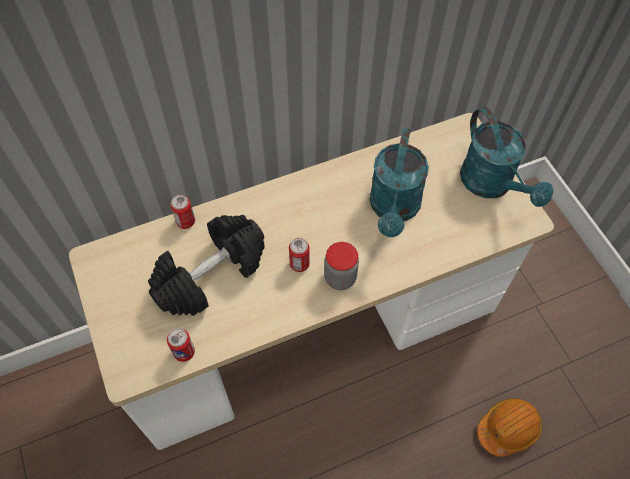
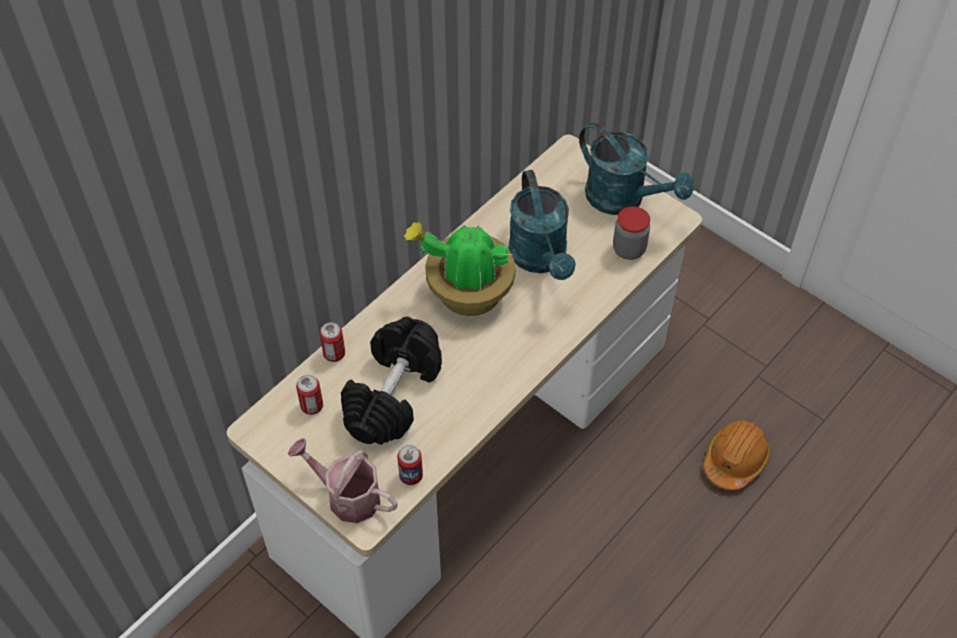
camera: 25 degrees left, 5 degrees down
can [289,238,310,272] -> can moved to [296,375,323,415]
jar [324,242,359,290] -> jar moved to [613,206,650,260]
none -> watering can [288,438,397,523]
none -> potted plant [404,222,515,316]

